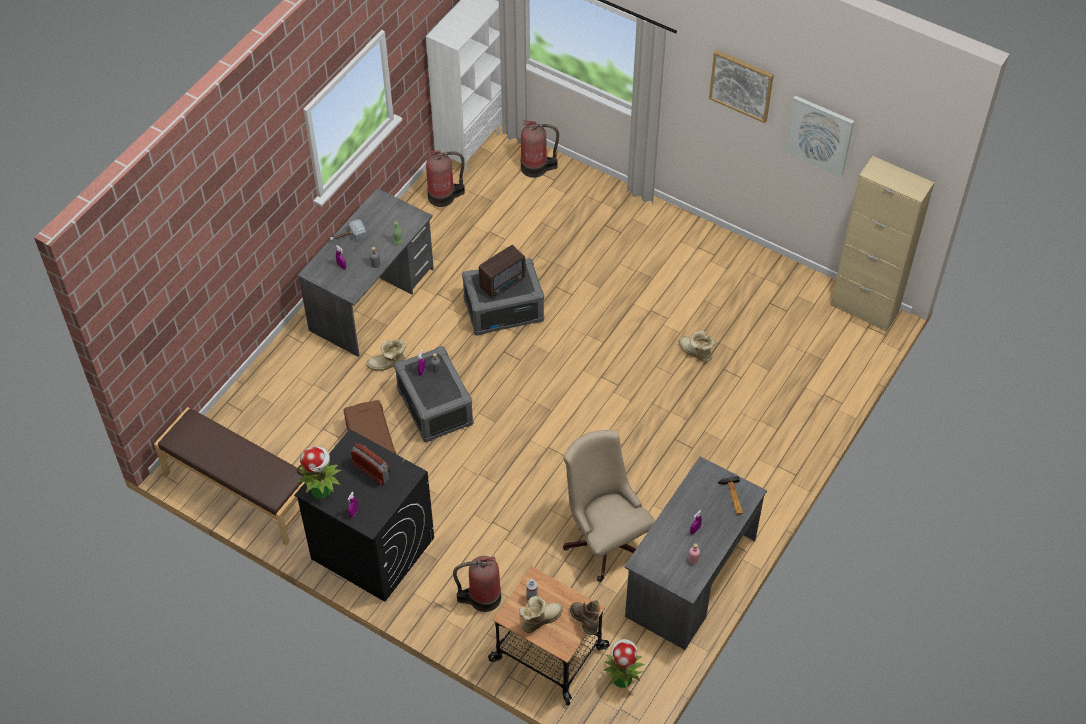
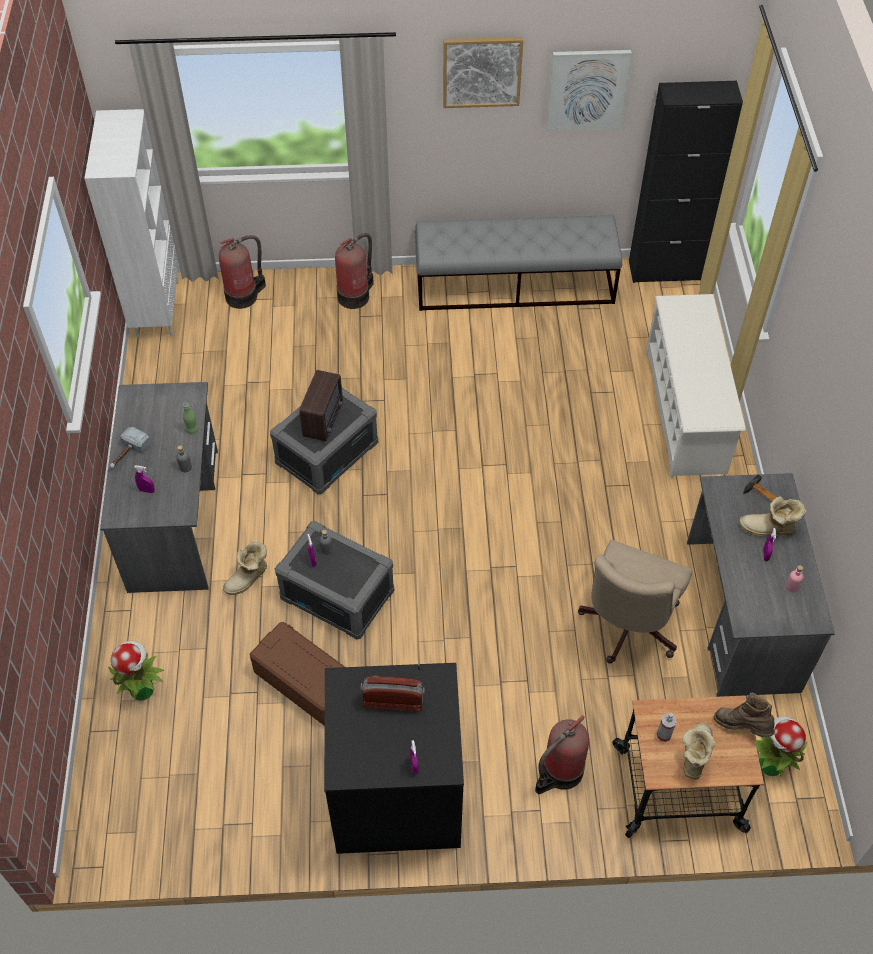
camera: 35 degrees left, 0 degrees up
brown bench [154,407,305,546] -> none
potted plant [296,446,341,499] -> potted plant moved to [108,641,165,701]
fire extinguisher [426,150,465,207] -> fire extinguisher moved to [335,233,374,309]
beige office chair [563,430,655,582] -> beige office chair turned 90 degrees counterclockwise [578,540,692,663]
boot [679,331,715,362] -> boot moved to [739,496,807,536]
beige cabinet [831,156,934,332] -> black cabinet [629,81,743,283]
none -> grey bench [415,215,622,311]
none -> white shoe rack [646,294,746,478]

